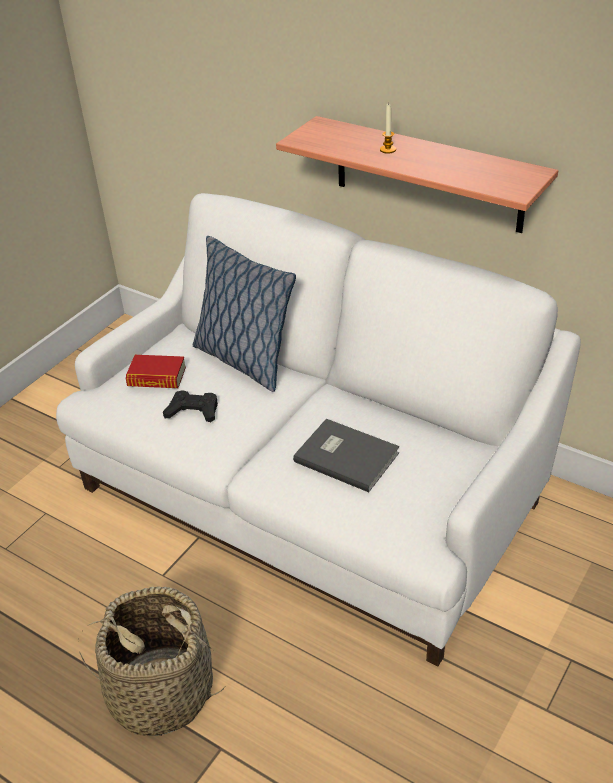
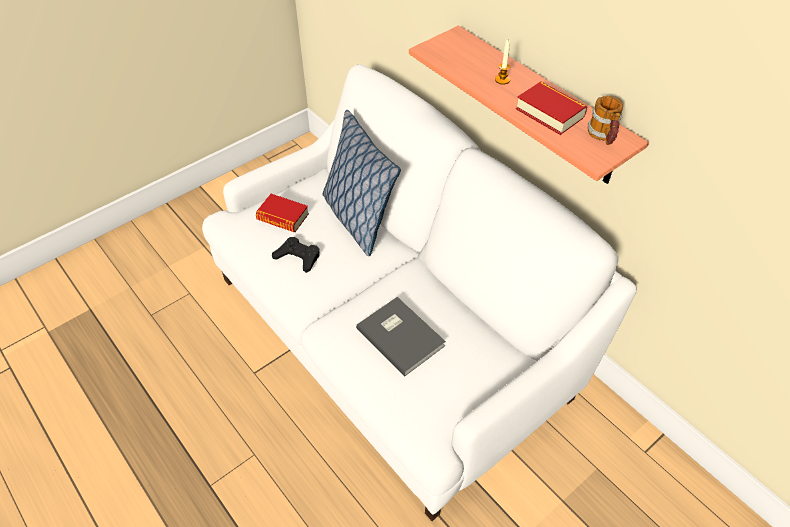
camera: 15 degrees right, 10 degrees up
basket [78,587,225,736] -> none
none -> book [516,82,587,135]
none -> mug [588,96,623,145]

